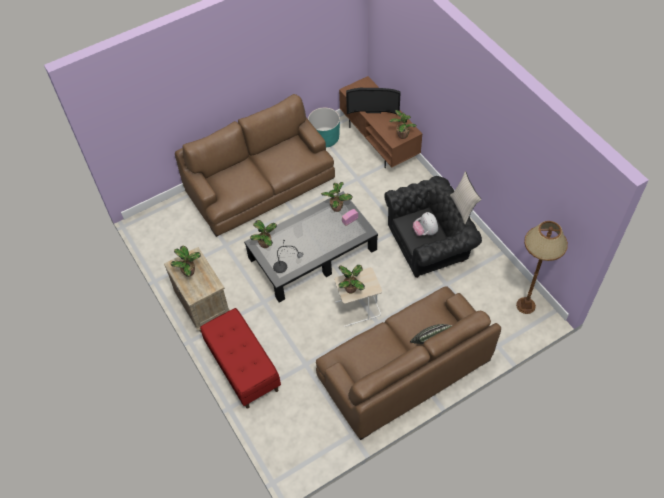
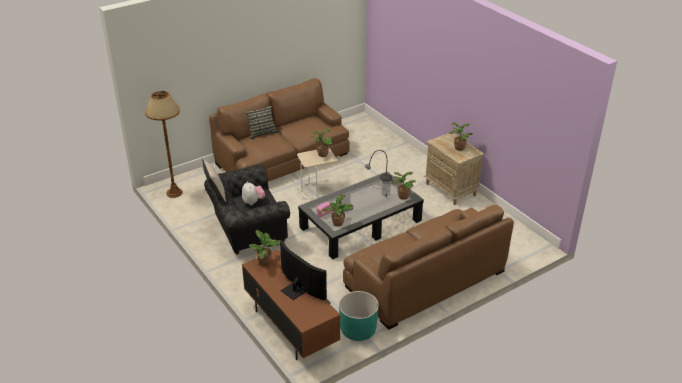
camera: 175 degrees right, 20 degrees down
red bench [200,308,281,409] -> none
television [346,88,401,114] -> television turned 45 degrees clockwise [280,240,327,300]

